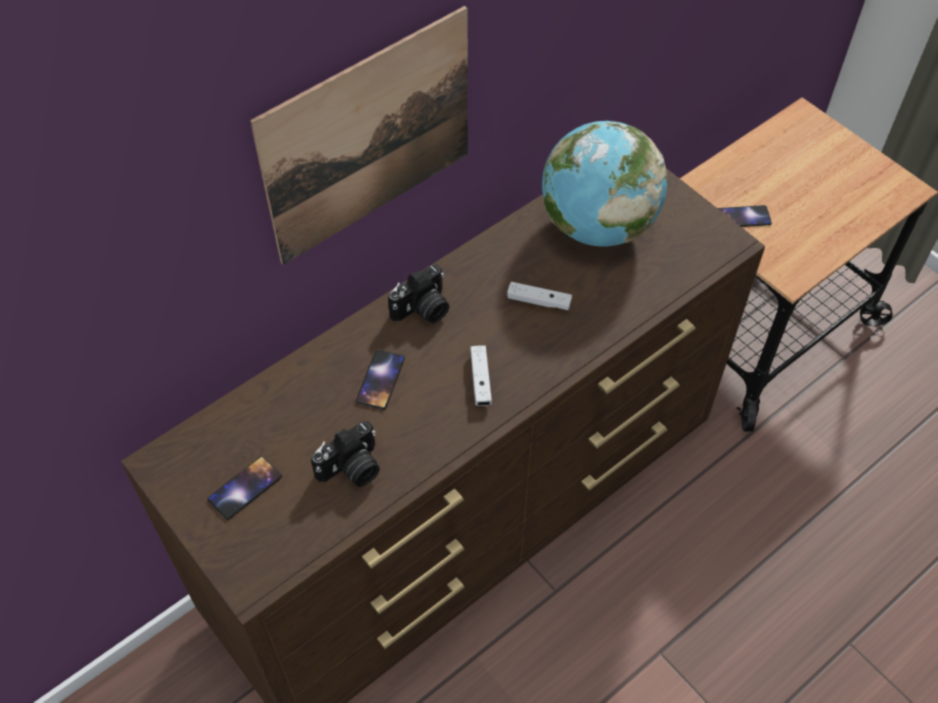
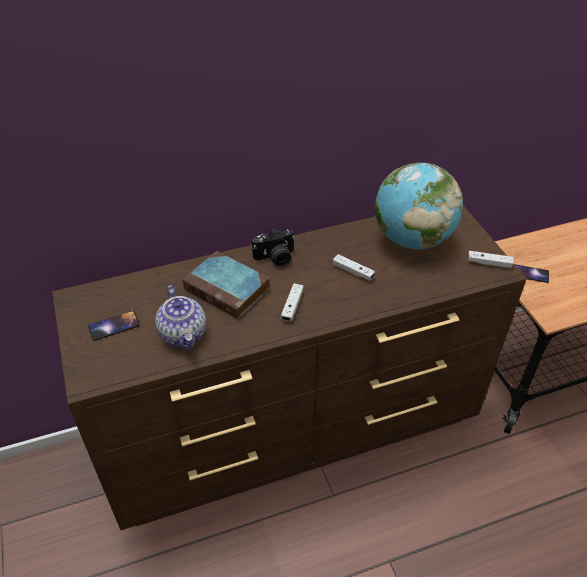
camera: 20 degrees right, 10 degrees down
picture [250,6,468,265] -> none
camera [311,421,380,487] -> teapot [155,285,206,350]
phone [356,350,405,410] -> book [183,251,270,319]
none -> white game controller [468,251,514,268]

